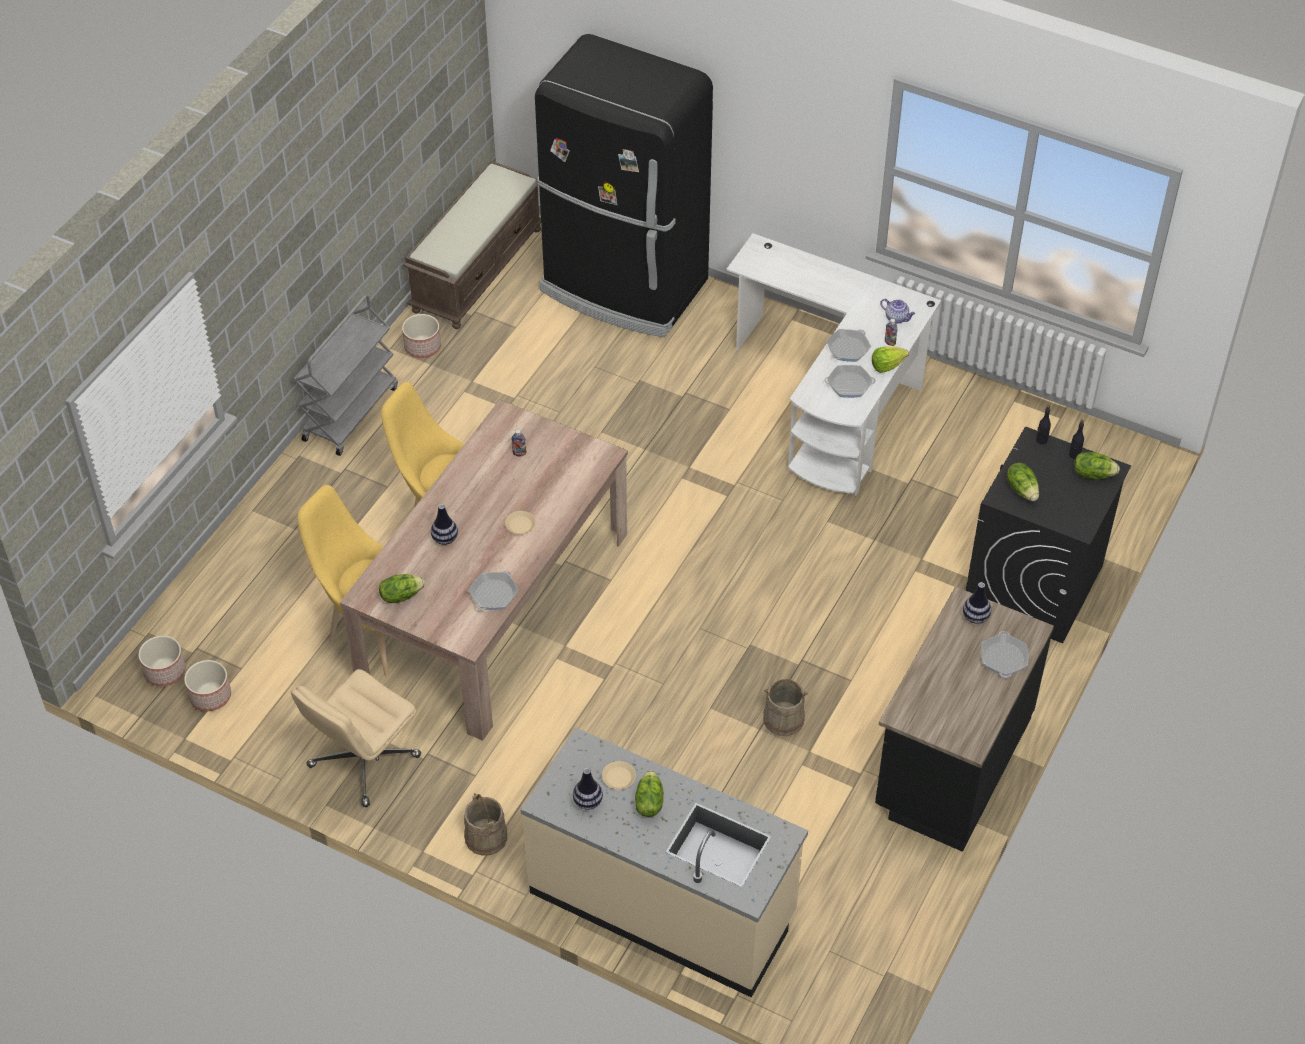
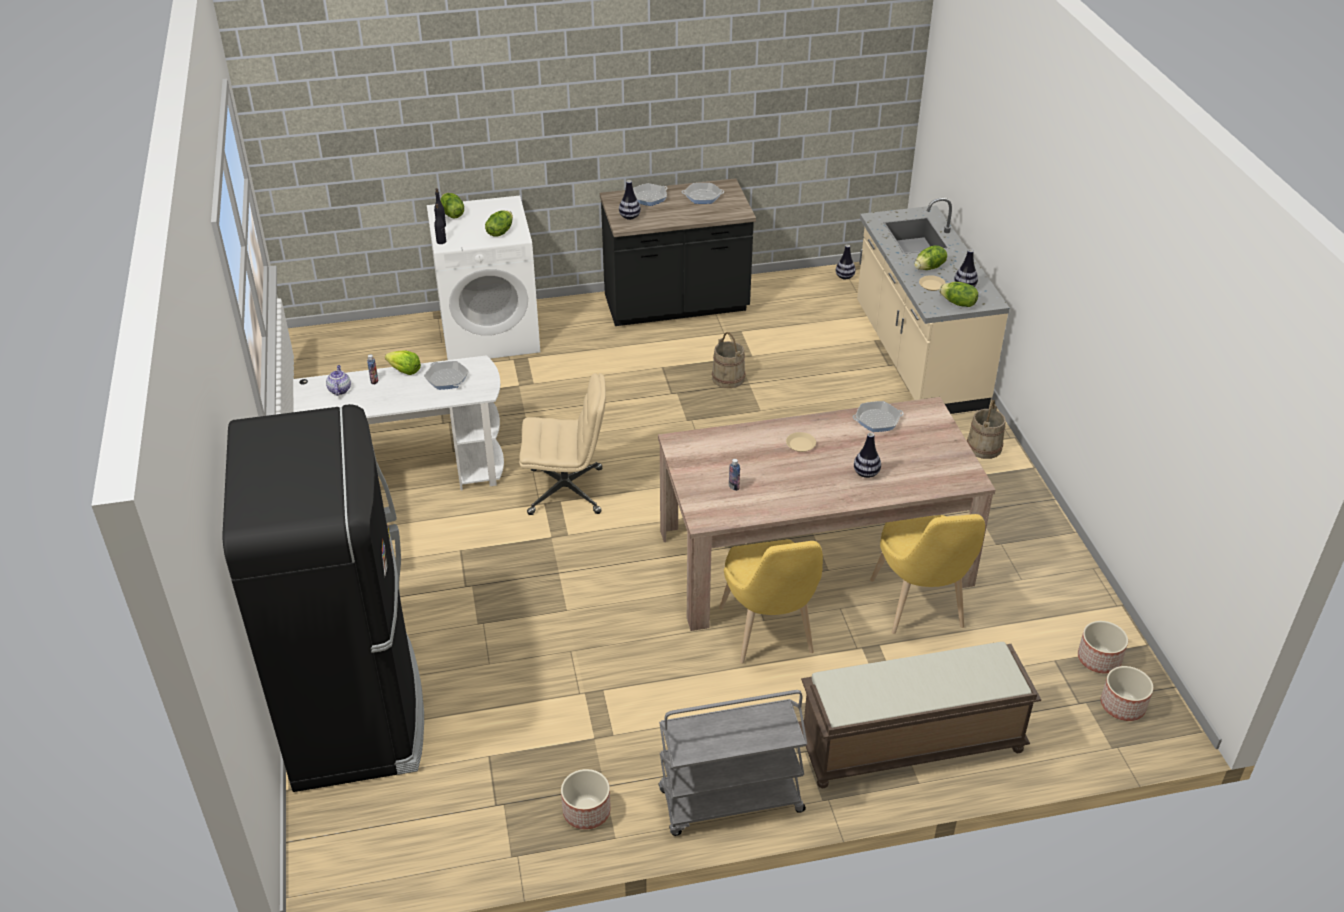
camera: 130 degrees left, 10 degrees down
beige office chair [291,669,421,807] -> beige office chair moved to [519,373,606,515]
lettuce [379,574,425,603] -> lettuce moved to [939,282,978,307]
brown bench [403,160,541,329] -> brown bench moved to [798,642,1041,788]
frying pan [826,329,871,362] -> frying pan moved to [682,183,724,204]
black washing machine [966,427,1131,643] -> white washing machine [427,195,540,360]
none -> vase [836,245,856,280]

